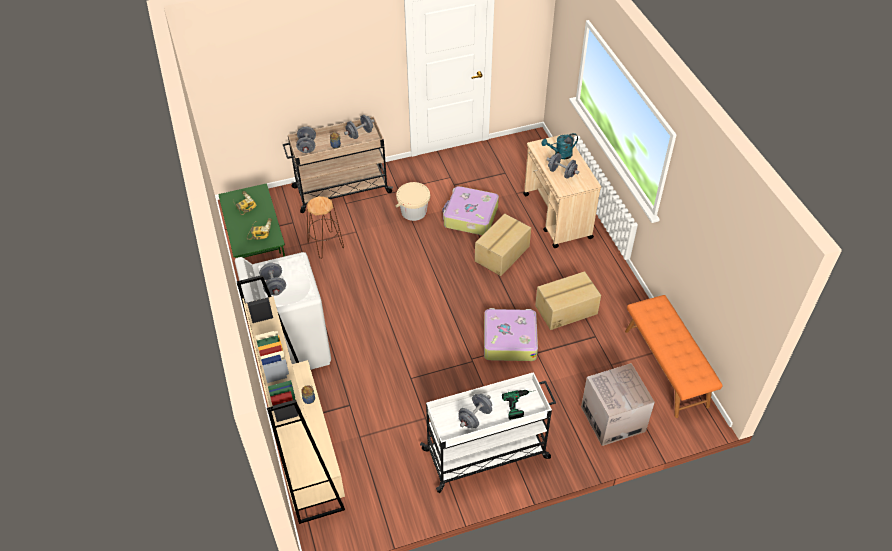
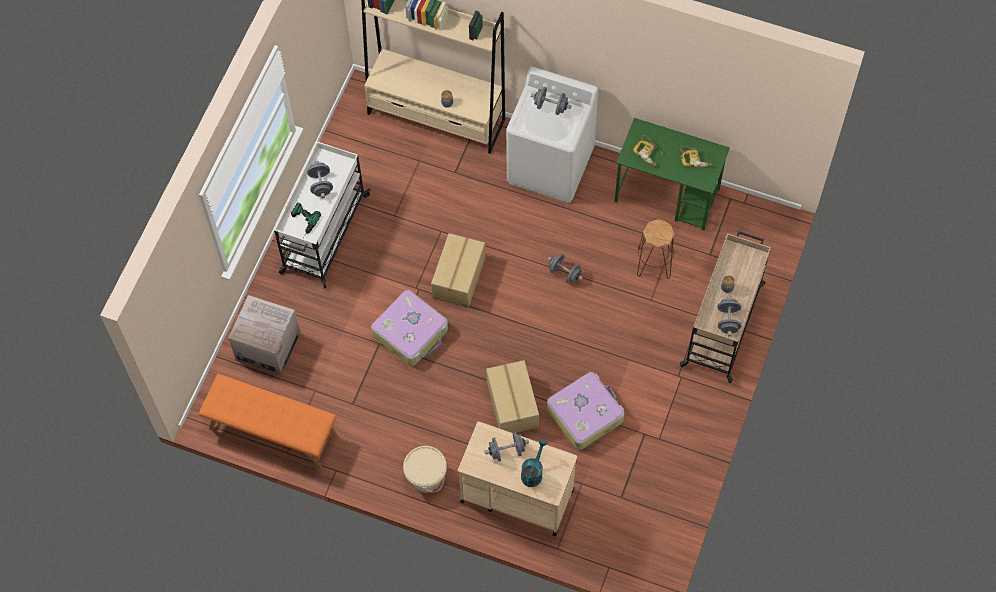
camera: 130 degrees right, 15 degrees up
grey dumbbell [296,127,316,153] -> grey dumbbell moved to [547,254,583,284]
beige bucket [396,182,430,221] -> beige bucket moved to [403,446,447,493]
cardboard box [535,271,601,330] -> cardboard box moved to [431,233,486,308]

